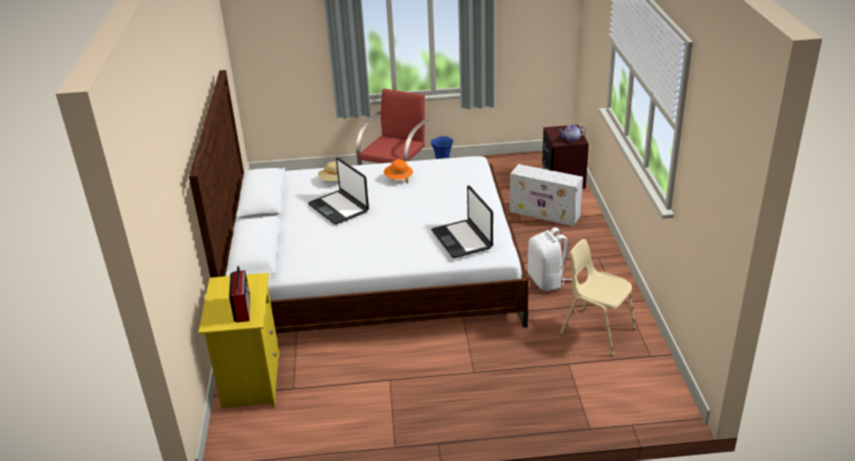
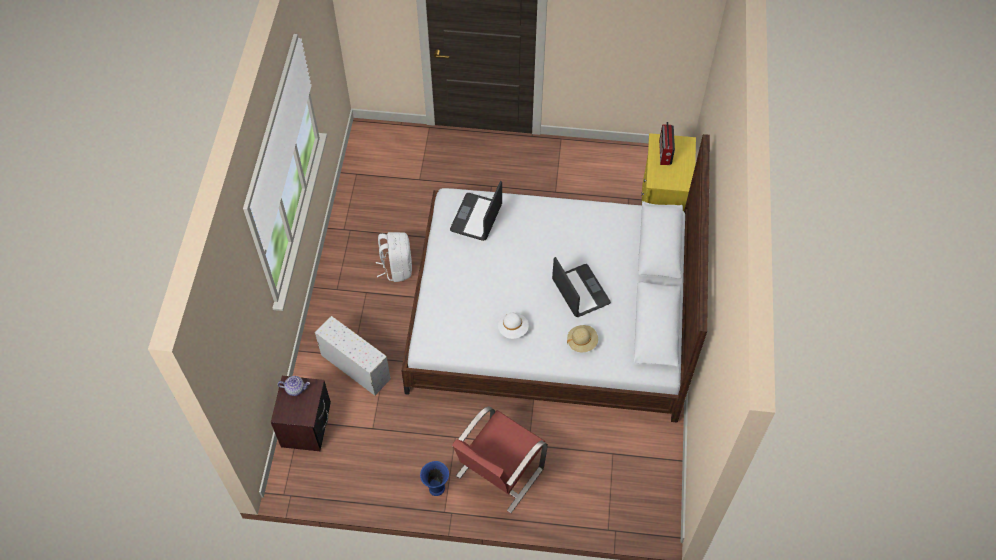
camera: 170 degrees left, 25 degrees up
orange hat [384,159,413,184] -> white hat [498,313,529,339]
laptop [432,186,493,258] -> laptop turned 150 degrees counterclockwise [450,181,502,241]
beige chair [560,239,636,356] -> none

